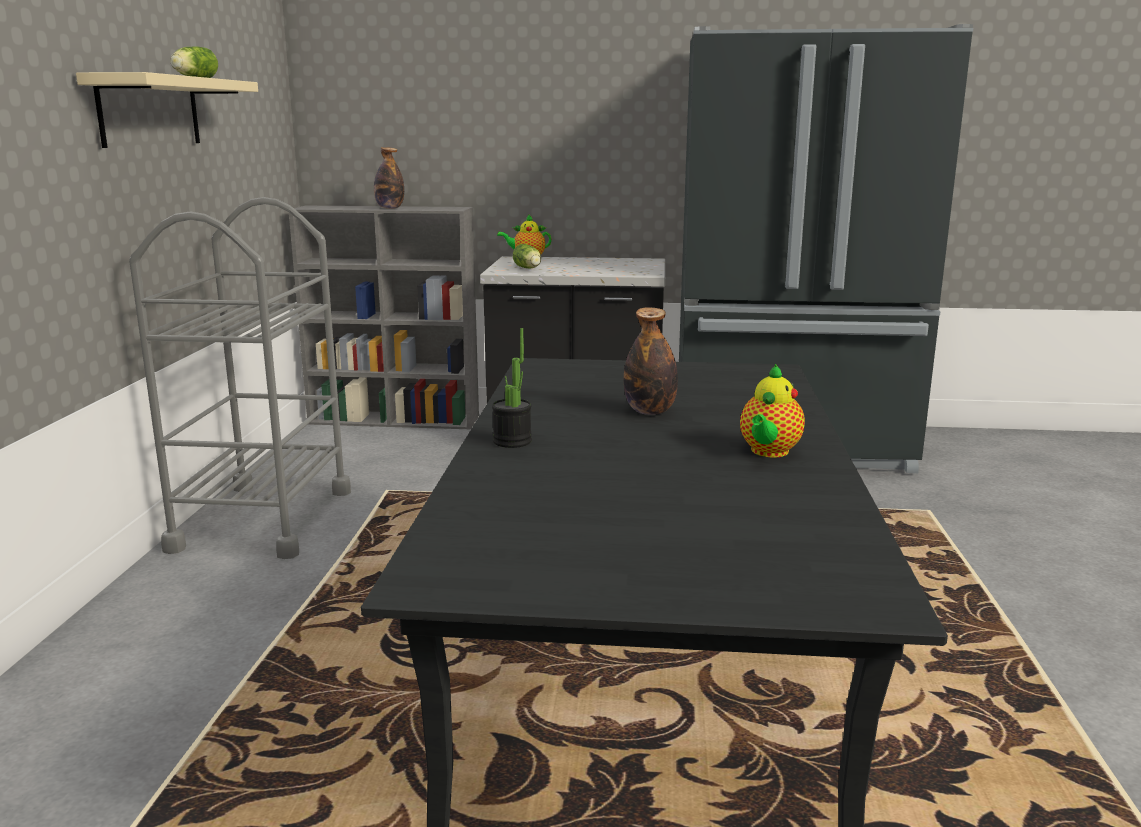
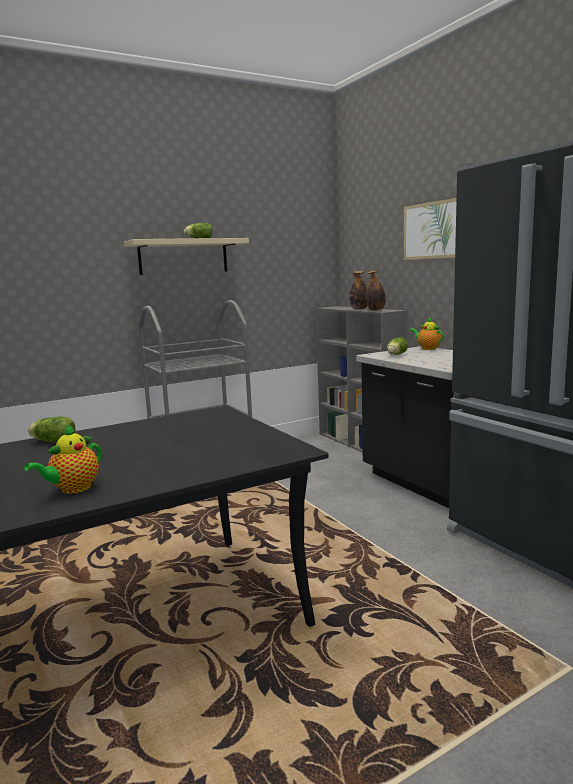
camera: 55 degrees right, 5 degrees down
potted plant [492,328,532,448] -> lettuce [28,417,76,442]
bottle [624,307,678,415] -> bottle moved to [366,271,386,311]
teapot [740,364,805,457] -> teapot turned 45 degrees counterclockwise [24,425,101,494]
none -> picture [404,198,457,260]

